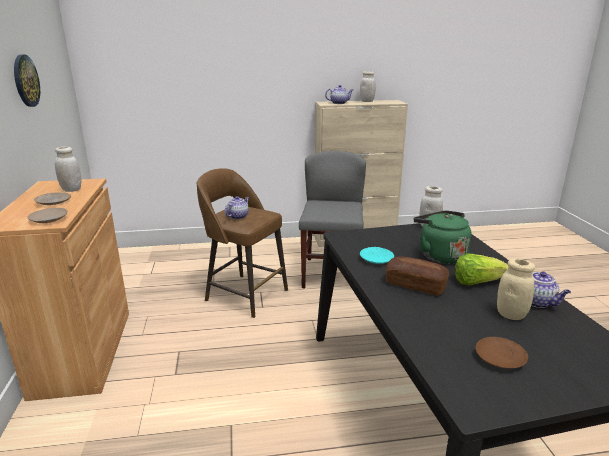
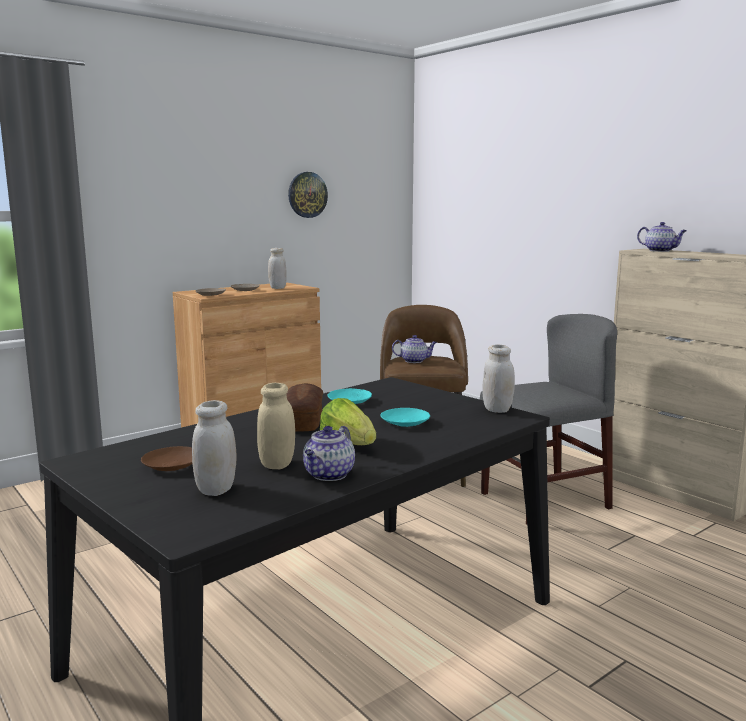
camera: 60 degrees right, 10 degrees down
white jar [360,71,376,102] -> white jar moved to [192,400,237,496]
green kettle [414,211,472,264] -> turquoise plate [380,408,430,427]

